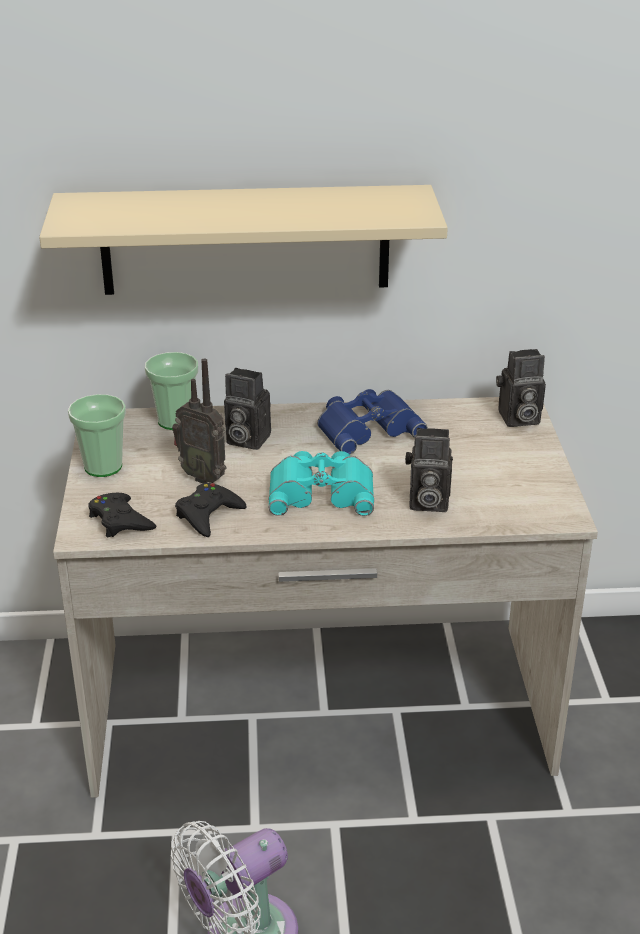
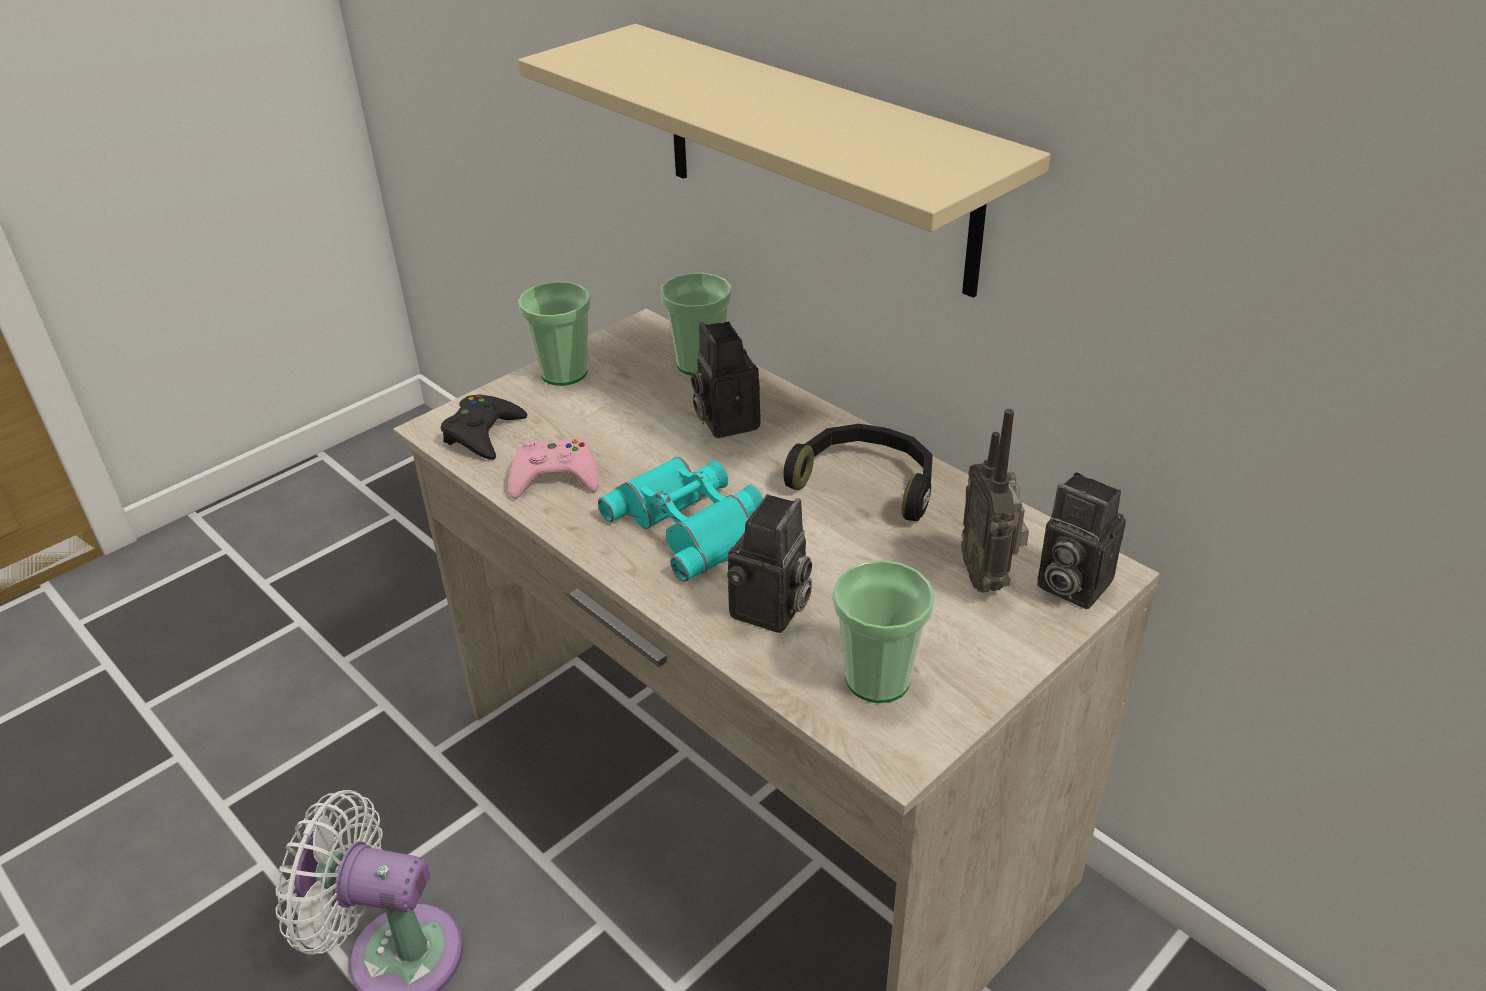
camera: 50 degrees right, 5 degrees up
radio [172,358,227,484] -> radio moved to [961,409,1029,593]
black game controller [175,483,247,537] -> pink game controller [508,437,599,499]
blue binoculars [317,389,428,455] -> black headphones [783,424,933,521]
camera [405,428,453,512] -> camera turned 120 degrees counterclockwise [727,494,812,633]
none -> cup [833,560,935,703]

